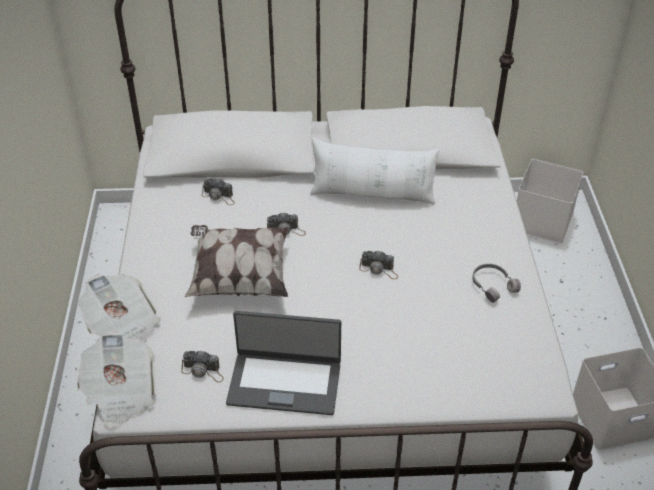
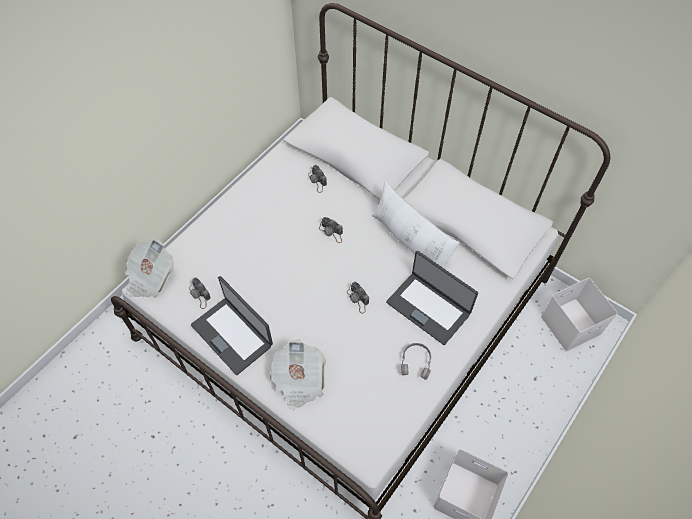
camera: 40 degrees right, 15 degrees up
newspaper [78,274,161,342] -> newspaper moved to [270,339,326,410]
pillow [185,225,289,297] -> none
none -> laptop [386,251,478,345]

